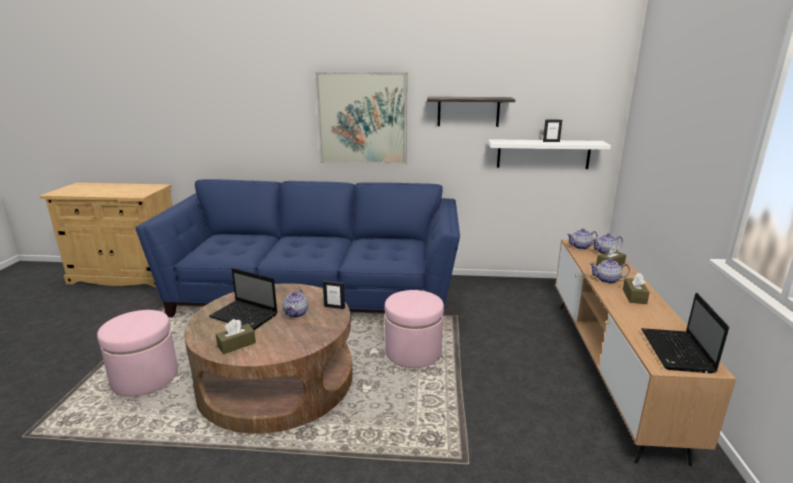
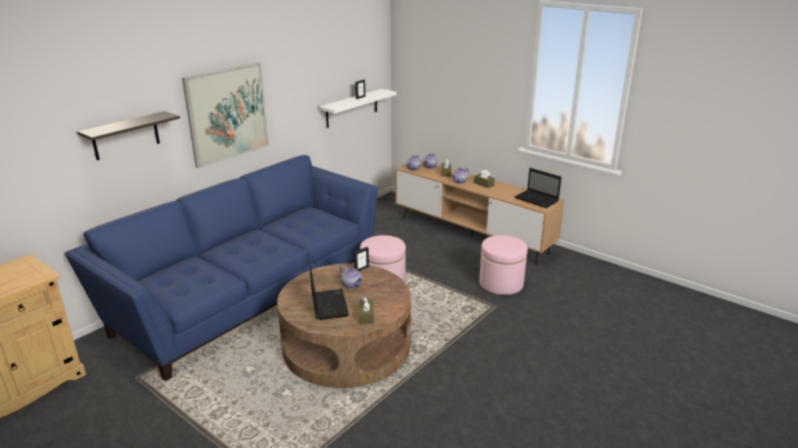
camera: 55 degrees left, 5 degrees up
pink ottoman [97,310,178,396] -> pink ottoman moved to [479,235,528,295]
laptop [209,268,278,330] -> laptop turned 75 degrees counterclockwise [310,266,349,320]
shelf [427,97,515,127] -> shelf moved to [77,111,180,160]

